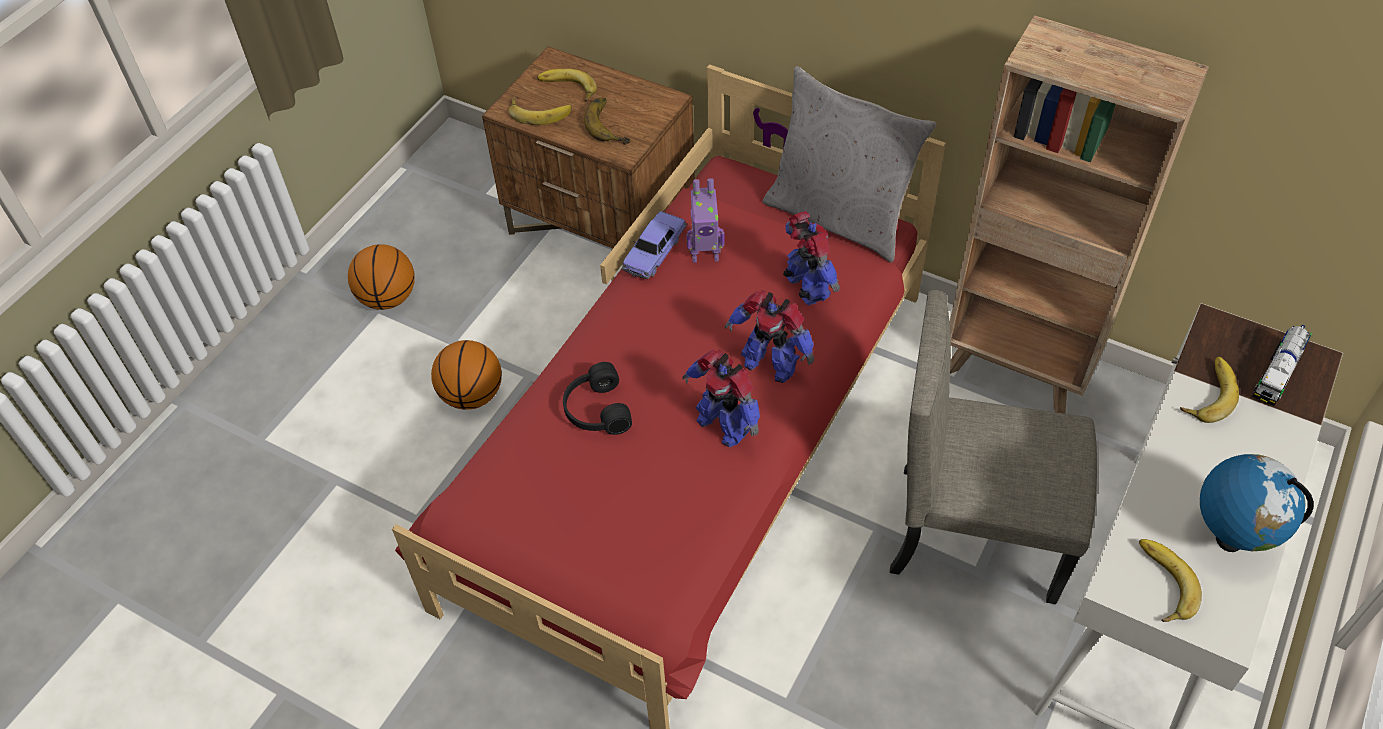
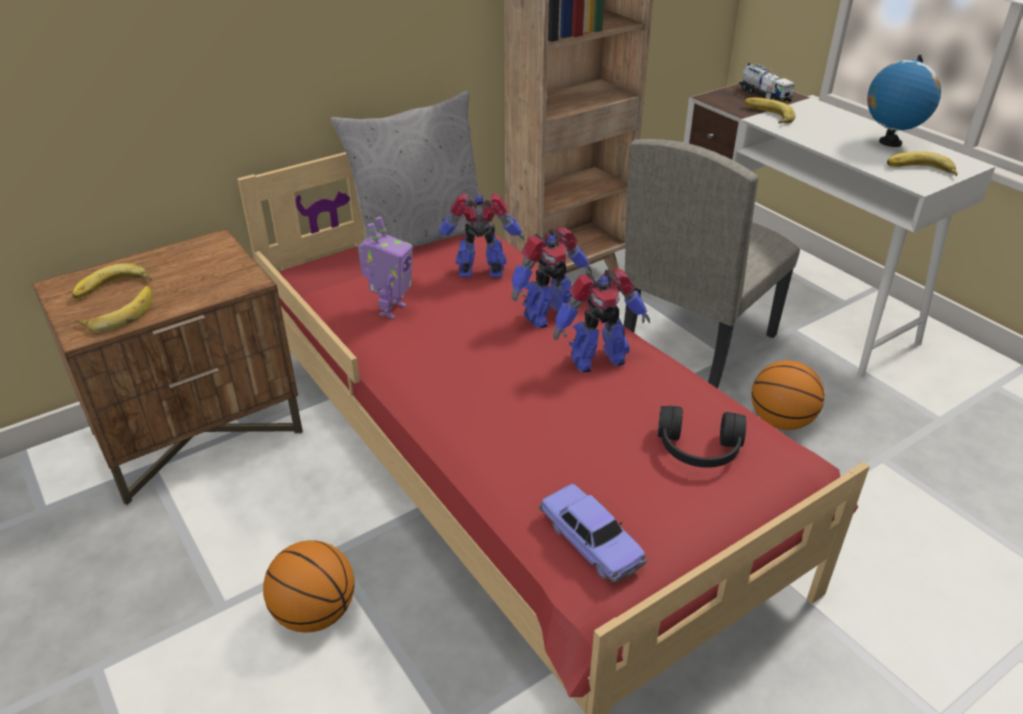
camera: 65 degrees left, 15 degrees down
basketball [348,244,415,310] -> basketball moved to [751,360,825,430]
black headphones [563,362,632,435] -> black headphones moved to [658,406,746,468]
banana [584,97,631,145] -> none
toy car [621,211,687,279] -> toy car moved to [538,484,647,583]

